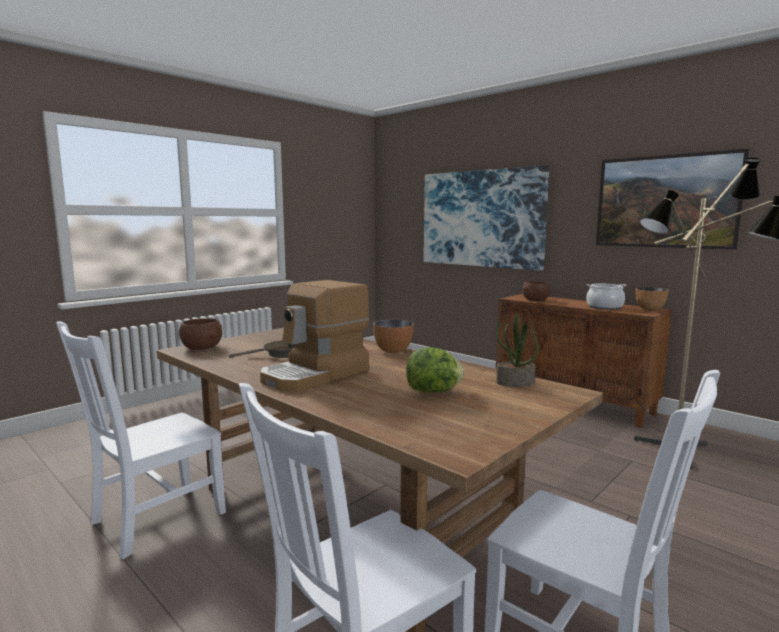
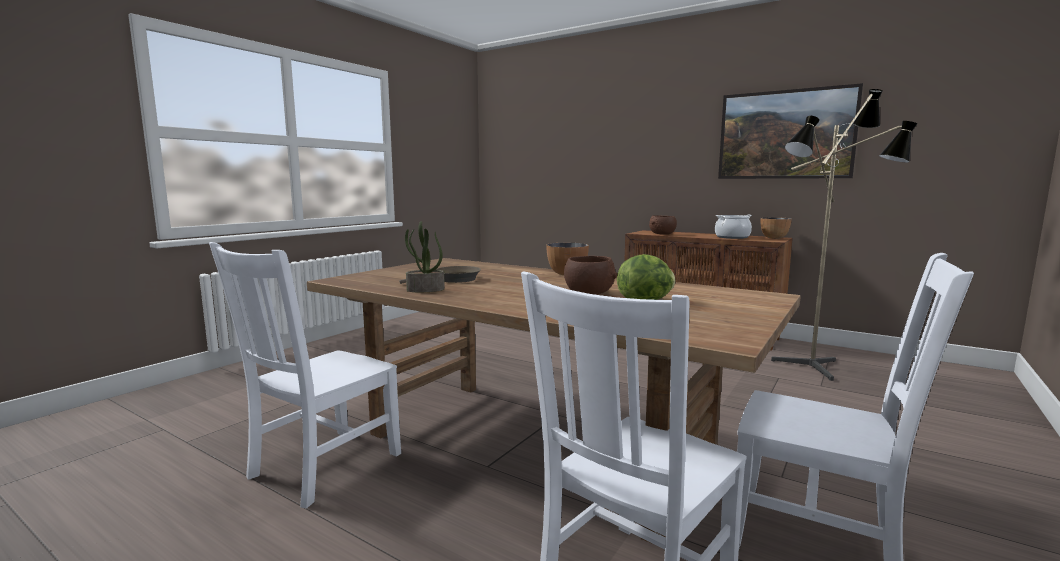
camera: 10 degrees left, 0 degrees up
brown bowl [179,318,222,350] -> brown bowl moved to [564,256,617,295]
coffee machine [260,280,369,392] -> none
picture [424,165,549,270] -> none
potted plant [496,314,539,387] -> potted plant moved to [405,221,445,292]

